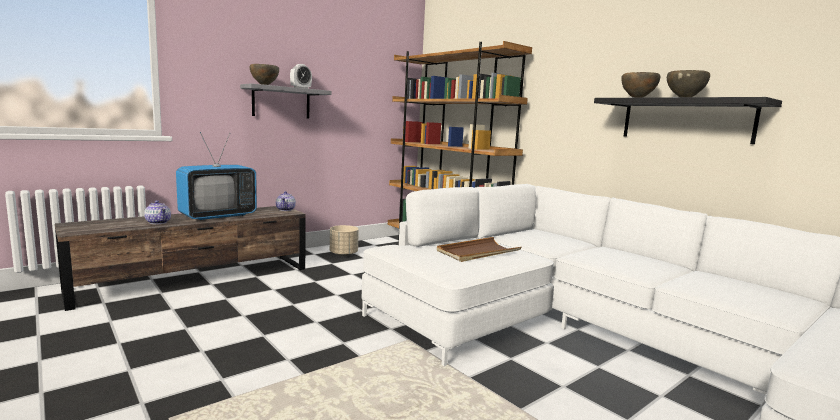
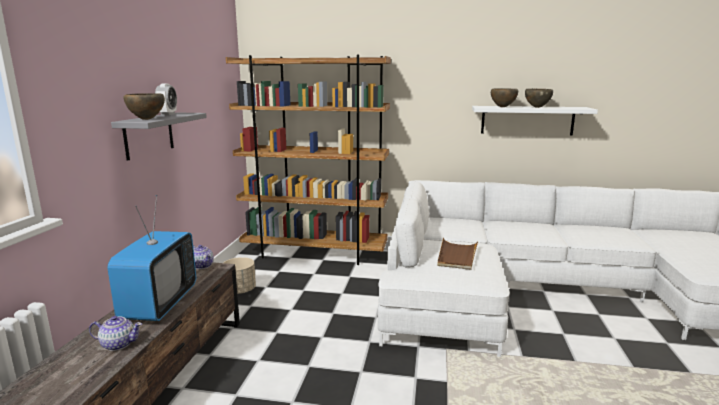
camera: 40 degrees left, 5 degrees up
black shelf [594,97,782,144] -> white shelf [472,106,598,136]

